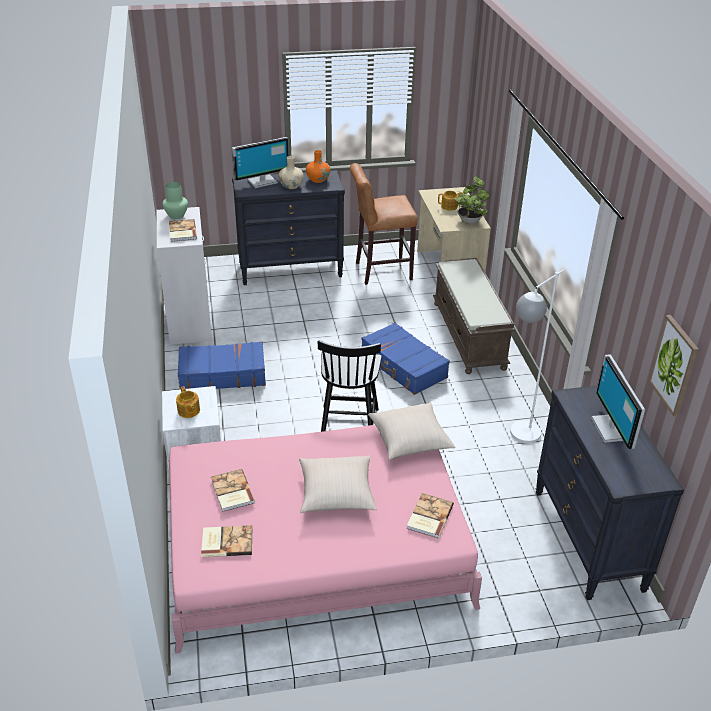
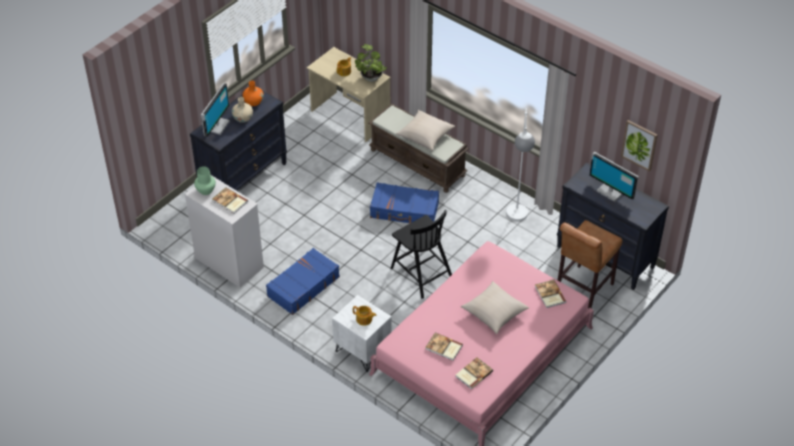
camera: 40 degrees left, 10 degrees up
brown stool [350,163,418,285] -> brown stool moved to [558,220,623,309]
beige pillow [368,402,456,460] -> beige pillow moved to [396,110,455,151]

